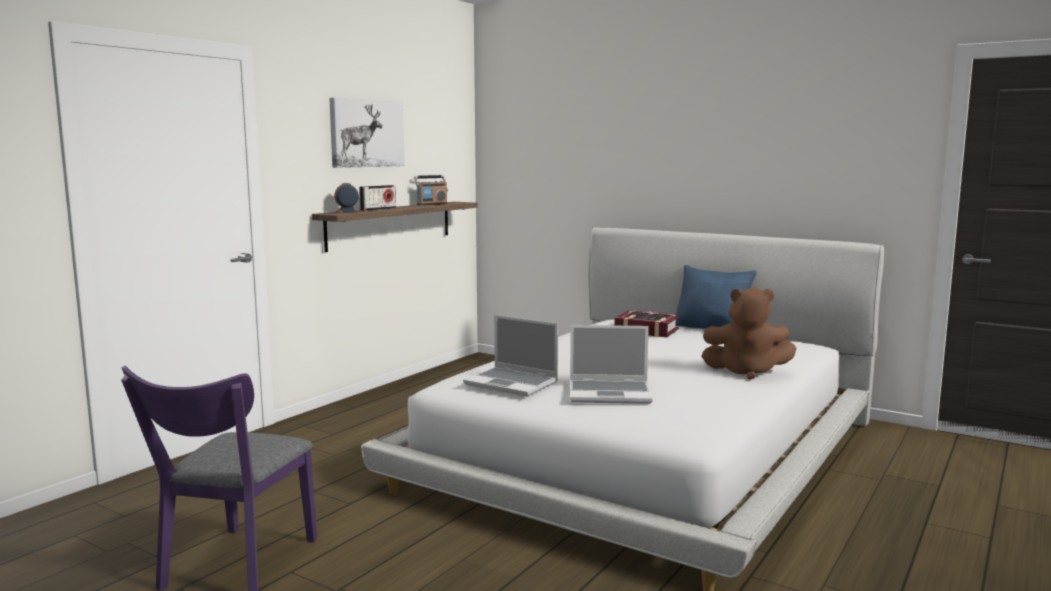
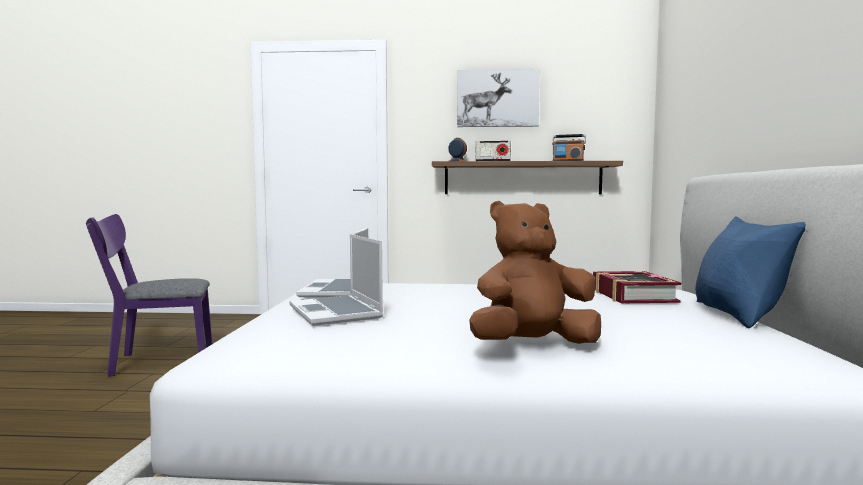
camera: 60 degrees right, 5 degrees down
brown plush toy [701,288,797,380] -> brown plush toy turned 90 degrees clockwise [469,201,601,344]

